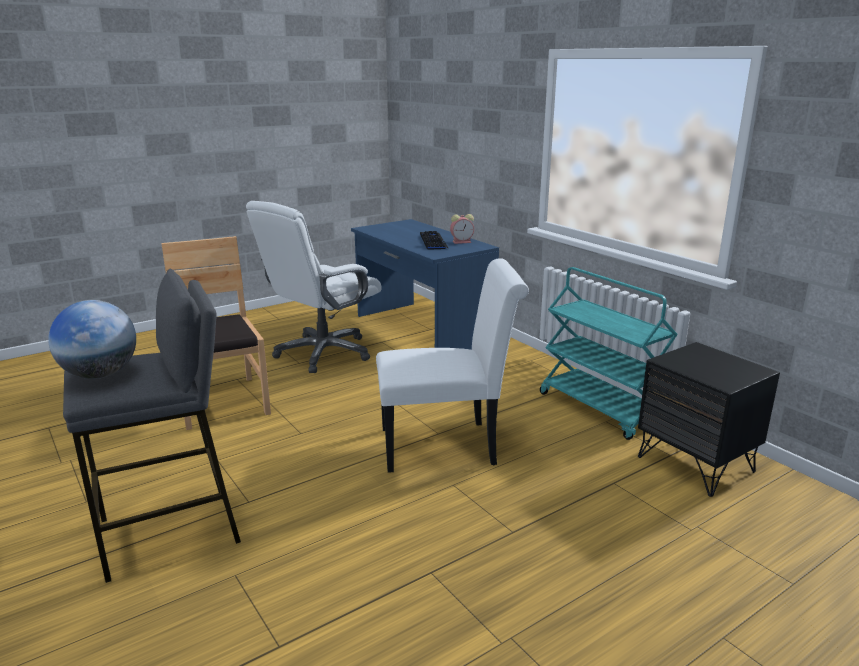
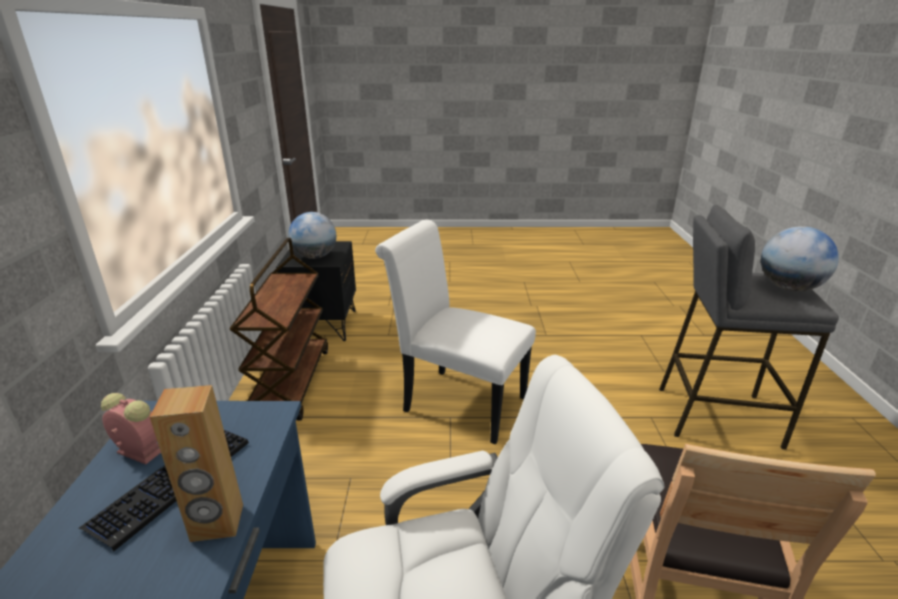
camera: 145 degrees left, 5 degrees up
turquoise cart [540,267,678,440] -> brown cart [230,238,328,421]
none -> brown speaker [150,385,243,542]
none -> globe [288,212,336,259]

